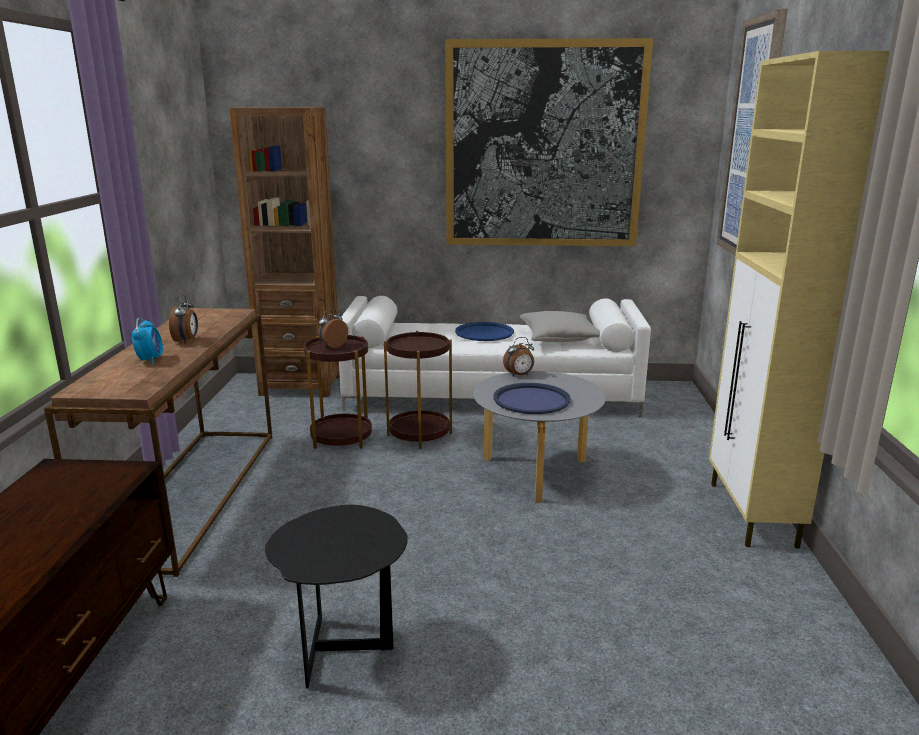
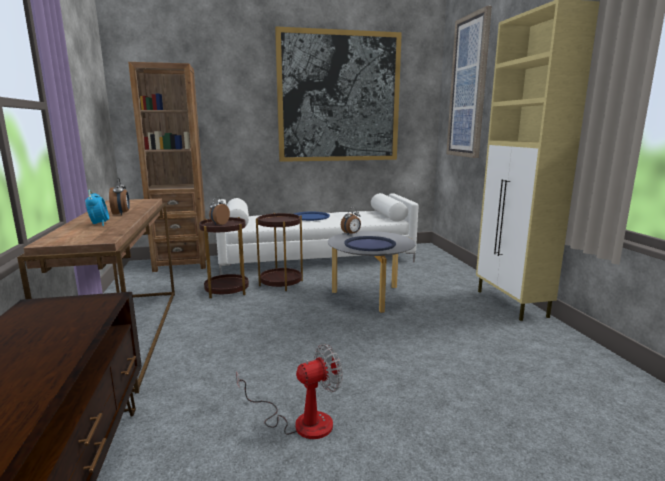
camera: 15 degrees left, 5 degrees down
black side table [265,505,408,688] -> fan [236,344,343,439]
grey pillow [520,311,600,342] -> none

